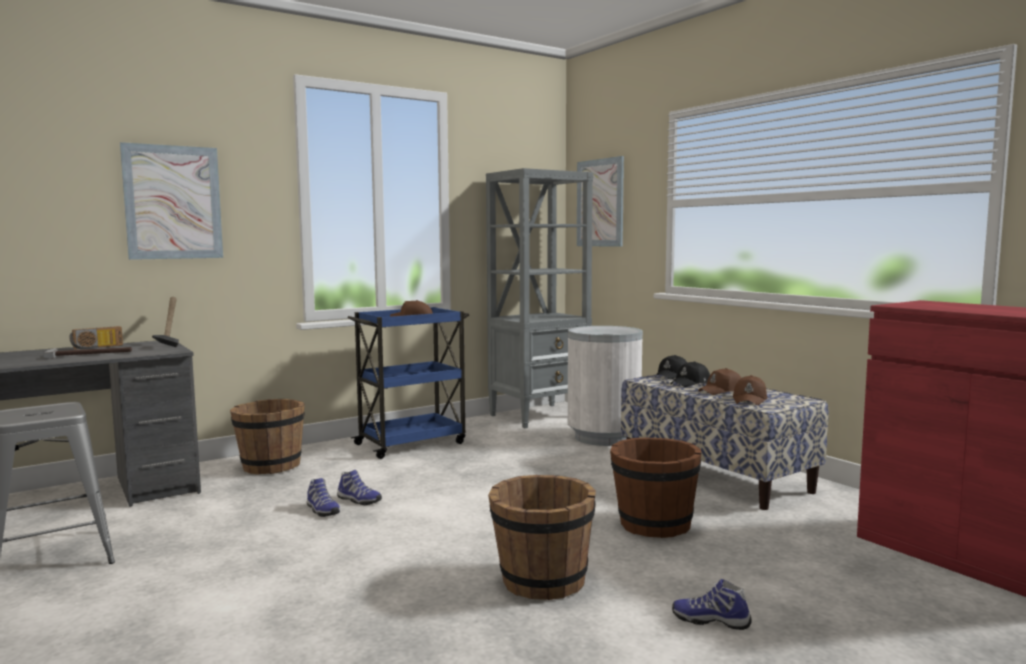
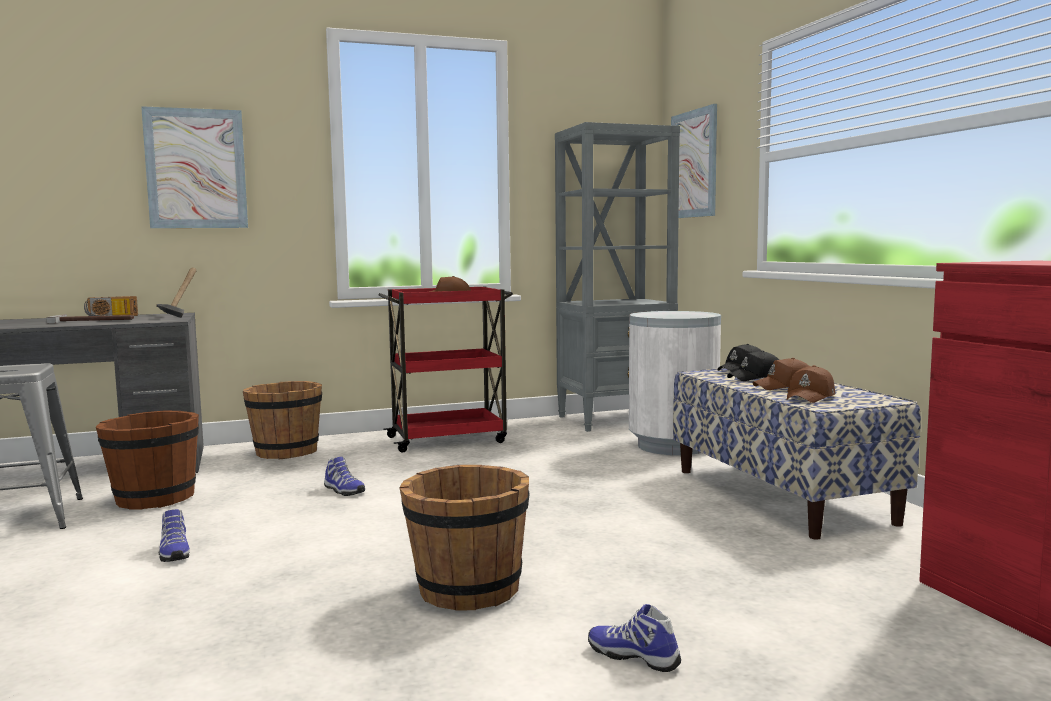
camera: 15 degrees right, 0 degrees up
shoe [307,478,340,517] -> shoe moved to [159,509,190,562]
blue cart [348,307,469,459] -> red cart [379,286,513,453]
brown bucket [610,437,701,538] -> brown bucket moved to [96,410,199,510]

